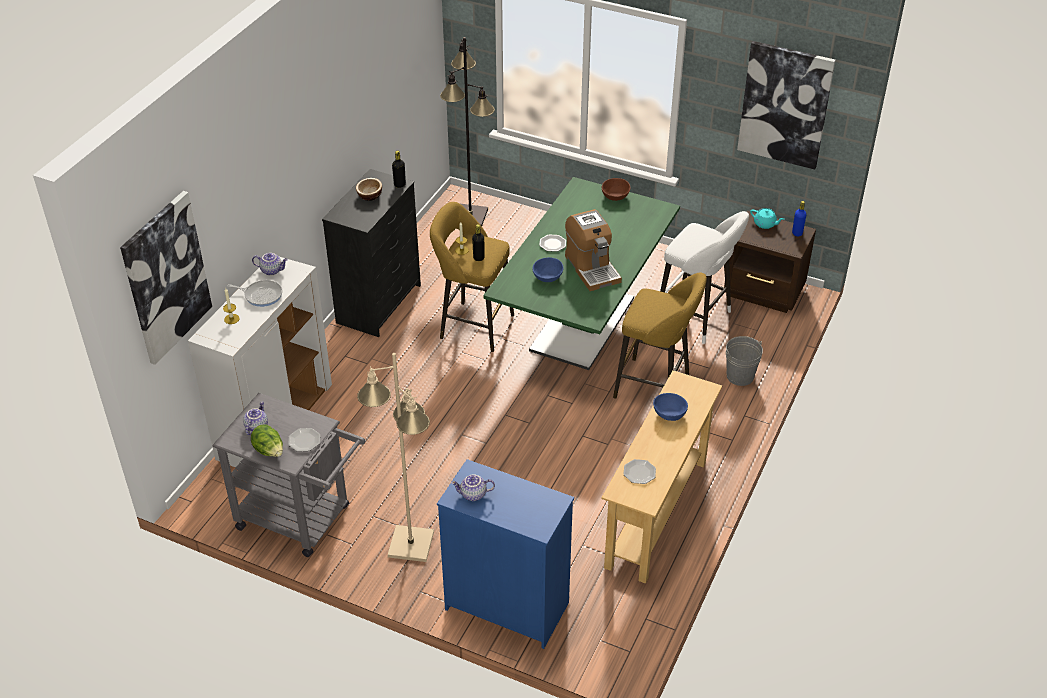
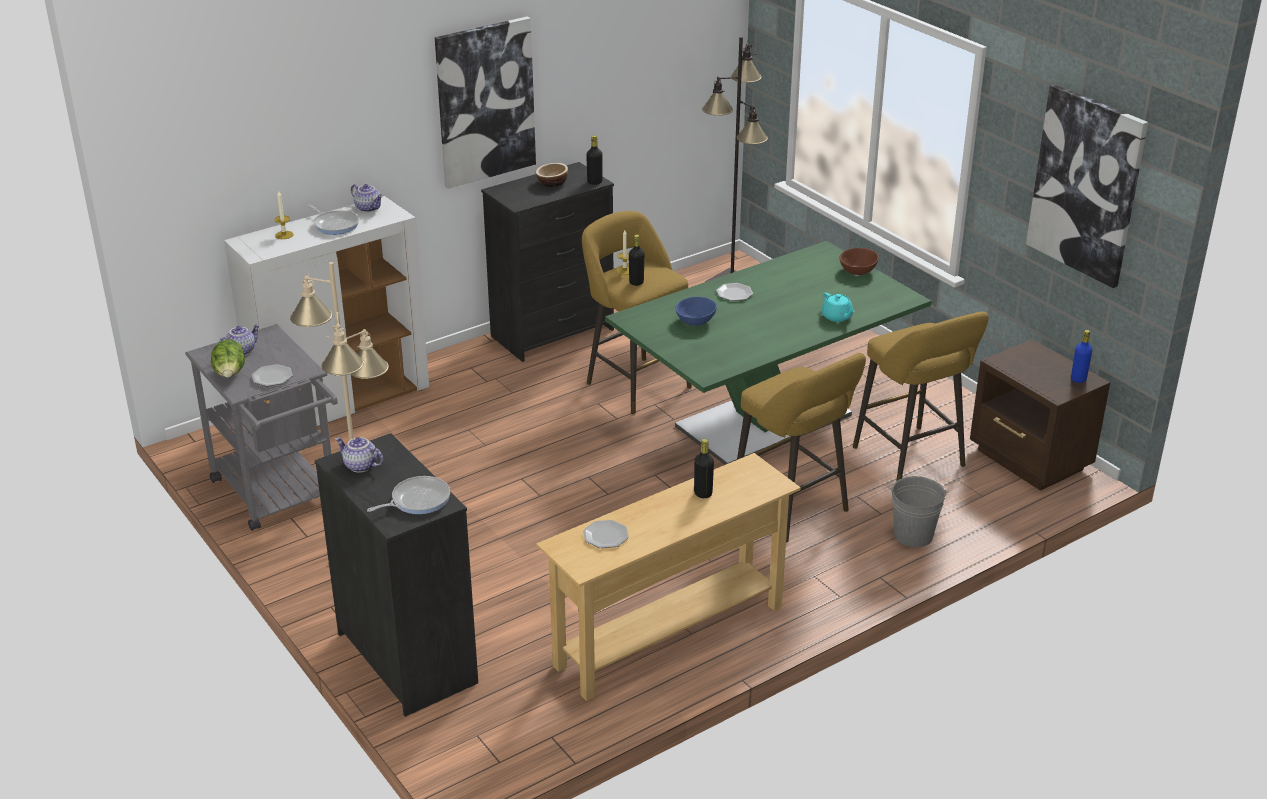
camera: 30 degrees right, 10 degrees down
picture [120,191,212,365] -> picture moved to [435,16,536,189]
blue dresser [437,459,574,649] -> black dresser [315,433,478,717]
coffee machine [565,209,622,291] -> none
blue bowl [653,393,688,421] -> black bottle [694,439,714,498]
white stool [660,211,749,344] -> yellow stool [853,311,989,481]
turquoise teapot [750,208,784,229] -> turquoise teapot moved to [821,293,854,322]
none -> frying pan [367,476,450,514]

